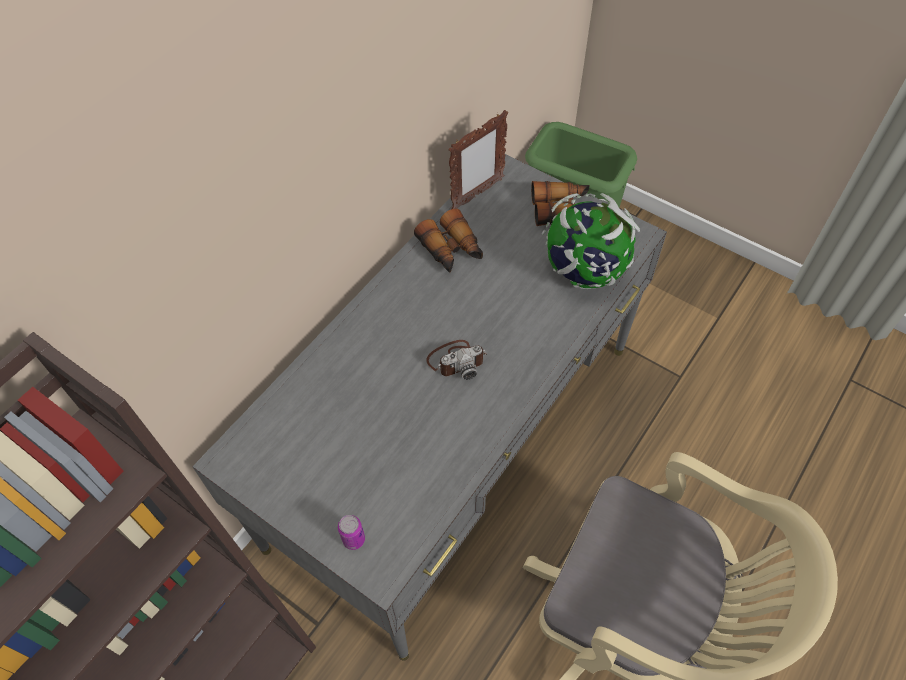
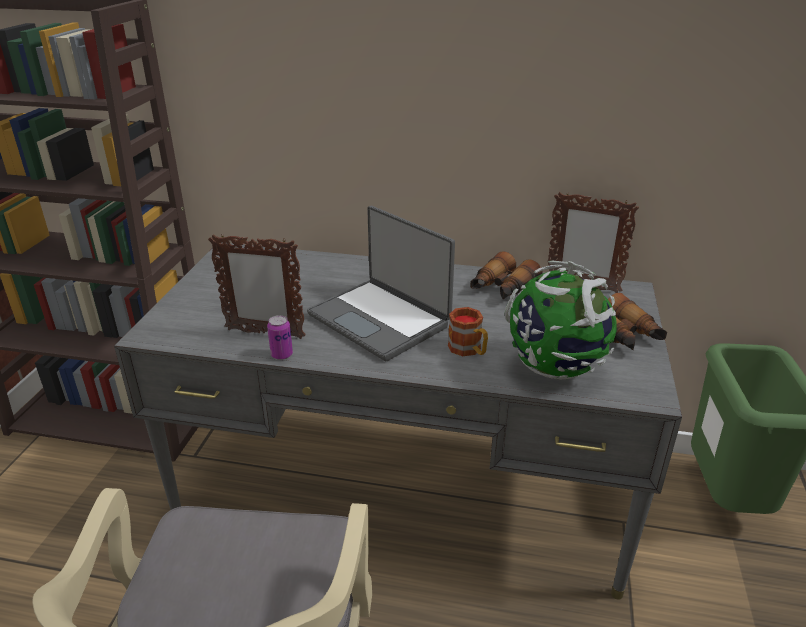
camera: 65 degrees right, 25 degrees down
can [338,515,365,550] -> can moved to [267,315,293,360]
camera [426,340,487,380] -> laptop [307,206,455,361]
none -> picture frame [208,234,306,339]
none -> mug [448,307,488,356]

